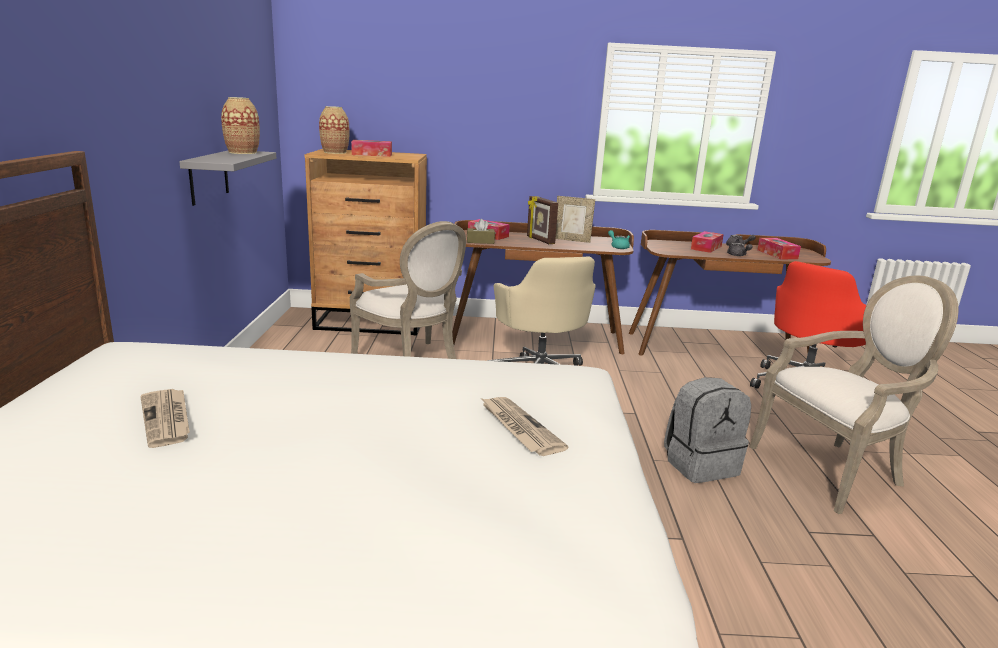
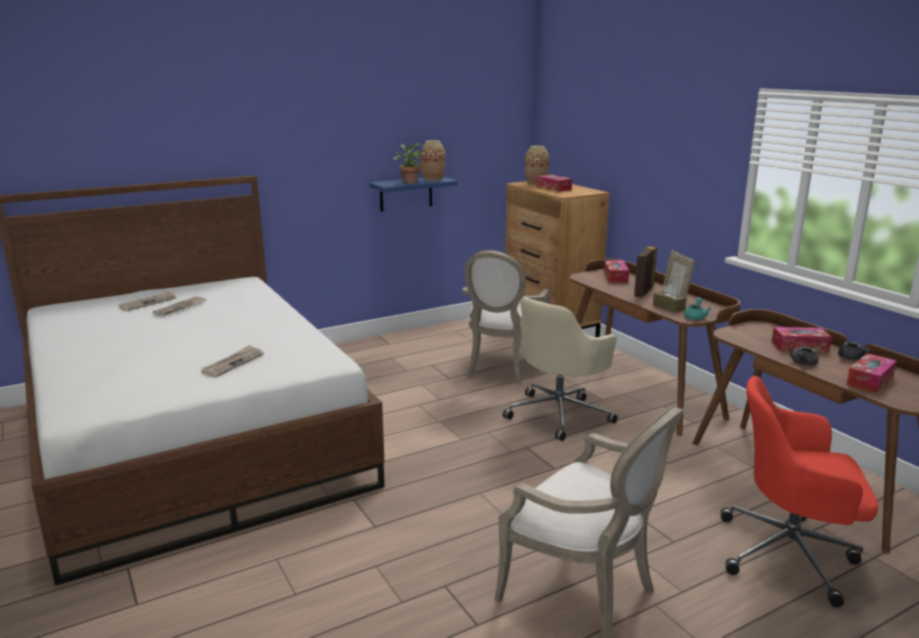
camera: 60 degrees right, 0 degrees up
grey shelf [179,150,276,206] -> blue shelf [369,177,457,212]
brown tissue box [467,219,495,244] -> brown tissue box moved to [653,284,687,313]
grey backpack [664,377,751,483] -> none
none -> newspaper [119,290,176,311]
none -> potted plant [394,143,421,183]

